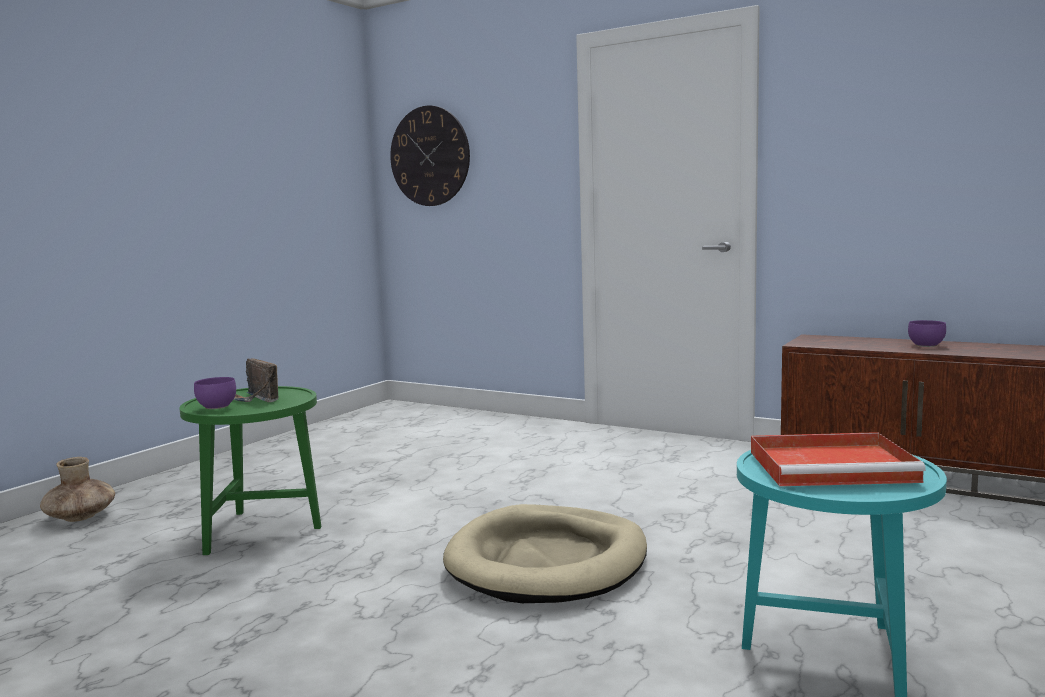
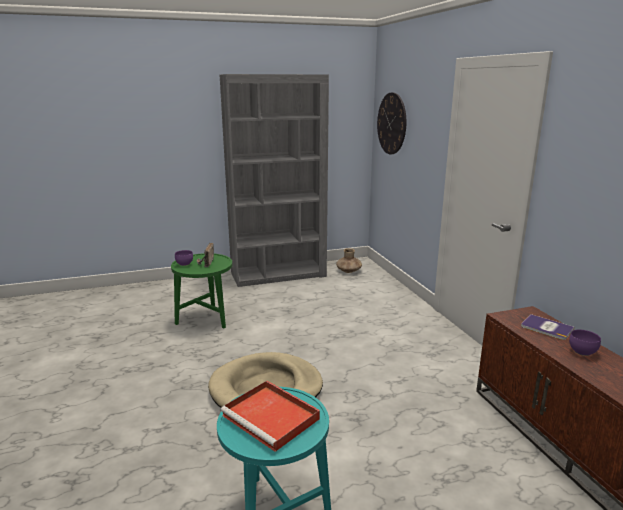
camera: 40 degrees right, 10 degrees up
brown vase [40,457,115,522] -> brown vase moved to [336,248,362,273]
none -> grey bookcase [220,74,329,287]
none -> book [521,314,574,340]

